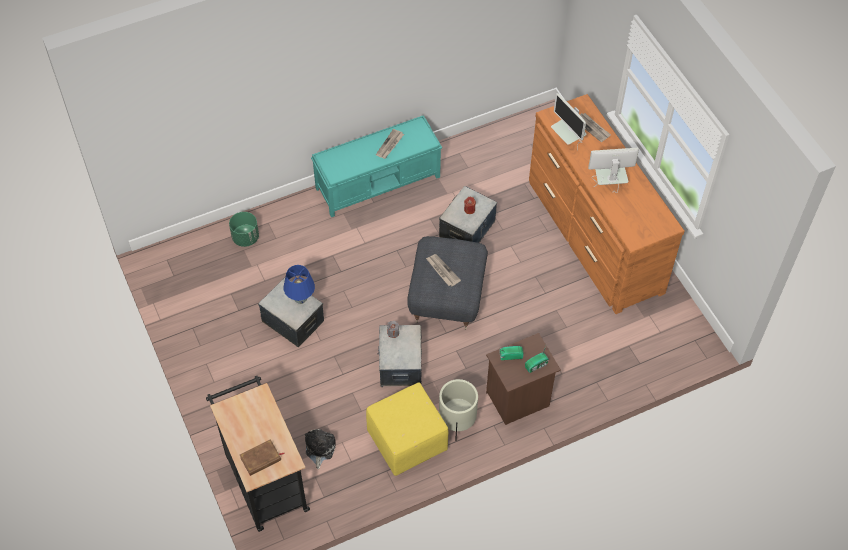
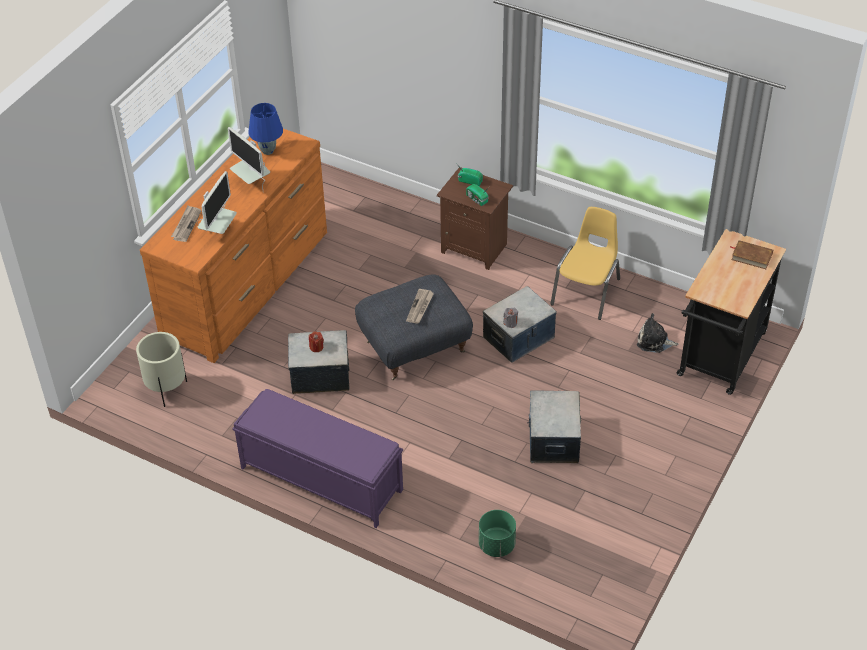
camera: 125 degrees left, 10 degrees down
blue table lamp [284,265,315,304] -> blue table lamp moved to [248,103,283,155]
plush toy [305,429,336,469] -> plush toy turned 45 degrees clockwise [637,313,679,353]
turquoise bench [311,115,442,217] -> purple bench [232,389,403,528]
yellow ottoman [366,382,449,476] -> yellow chair [550,207,620,320]
newspaper [376,129,404,159] -> none
beige planter [439,379,478,441] -> beige planter moved to [136,332,187,407]

